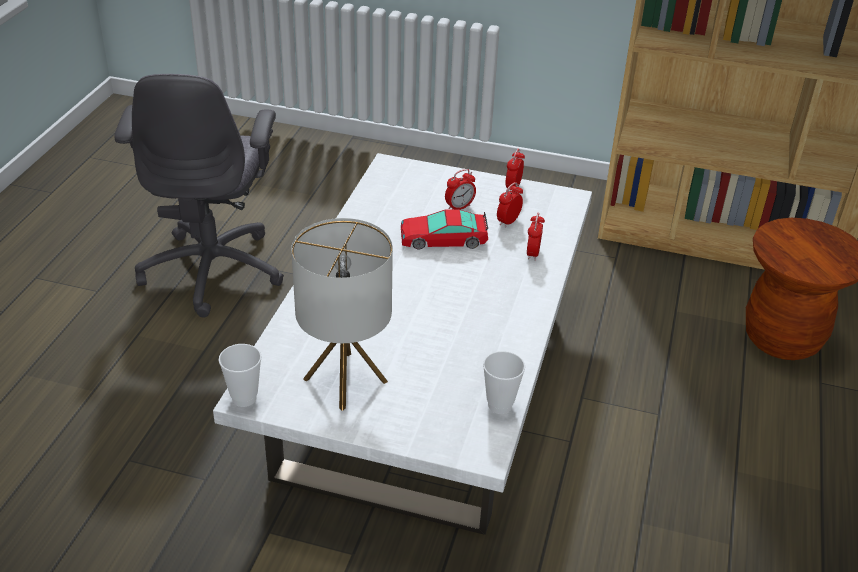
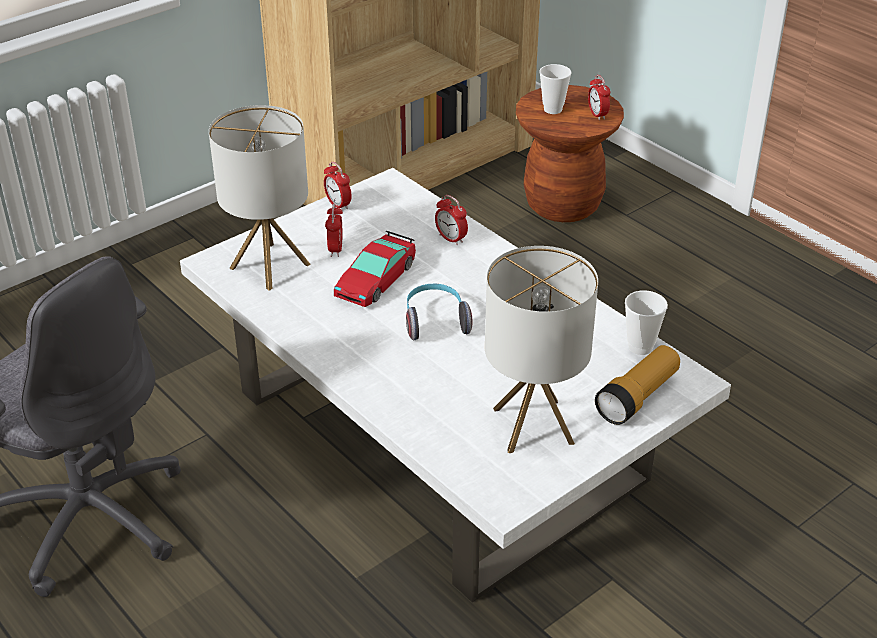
camera: 55 degrees left, 0 degrees up
cup [219,344,262,407] -> cup moved to [539,64,571,114]
alarm clock [497,182,523,228] -> alarm clock moved to [588,75,610,120]
none -> table lamp [209,105,311,291]
none -> headphones [406,284,473,340]
none -> flashlight [595,345,680,425]

